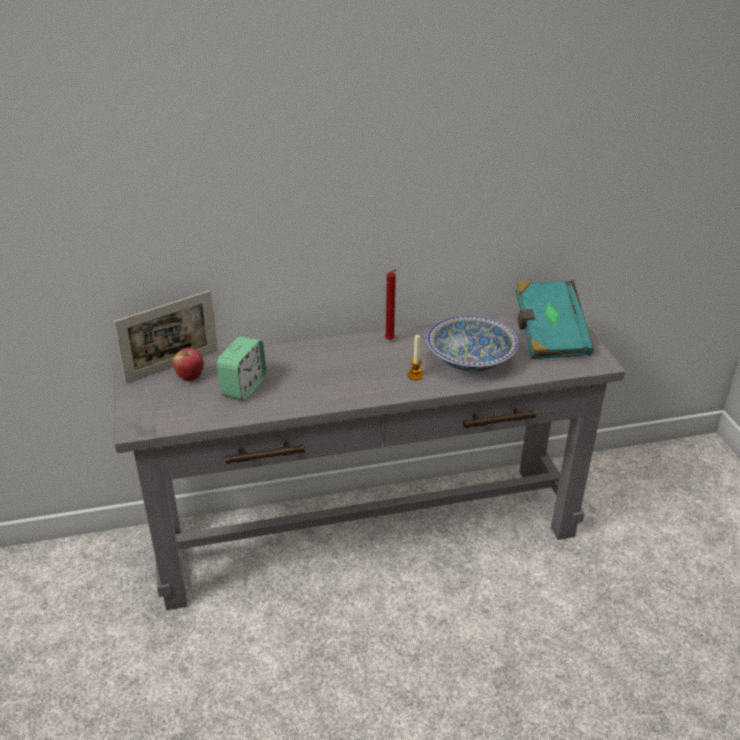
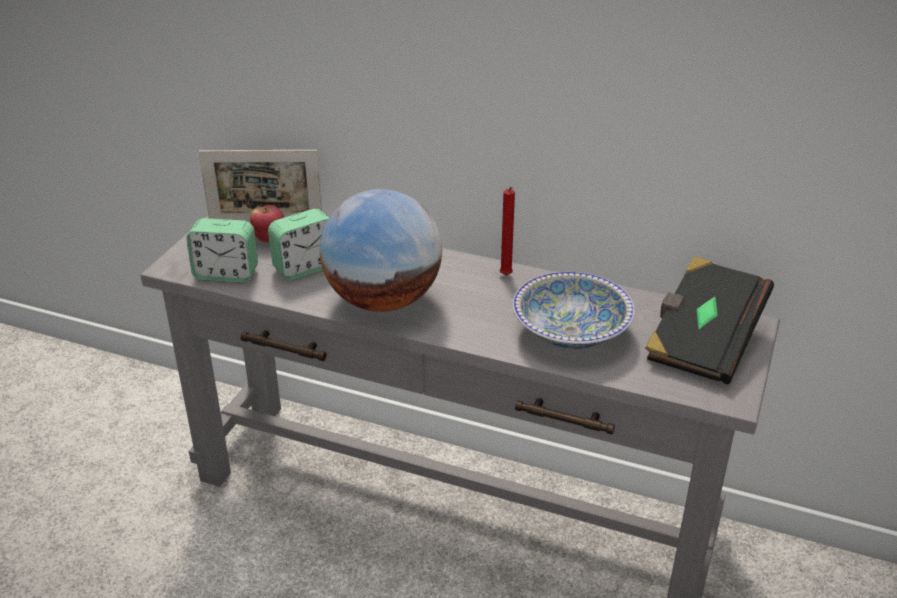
camera: 35 degrees right, 0 degrees up
candle [407,335,424,380] -> none
turquoise book [516,281,594,359] -> black book [645,256,774,384]
none -> alarm clock [186,218,258,283]
none -> globe [320,189,442,312]

